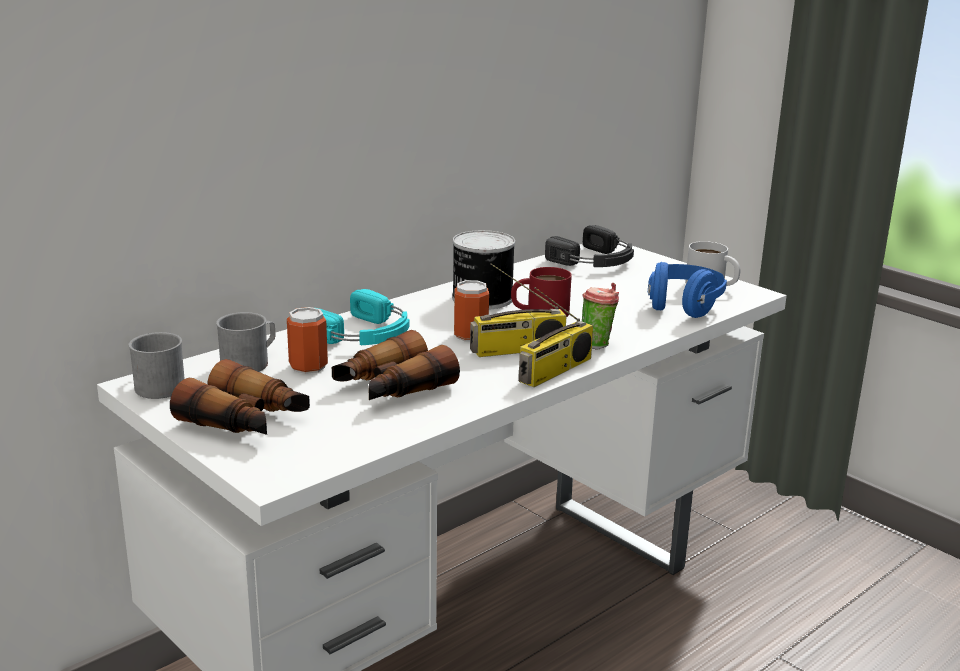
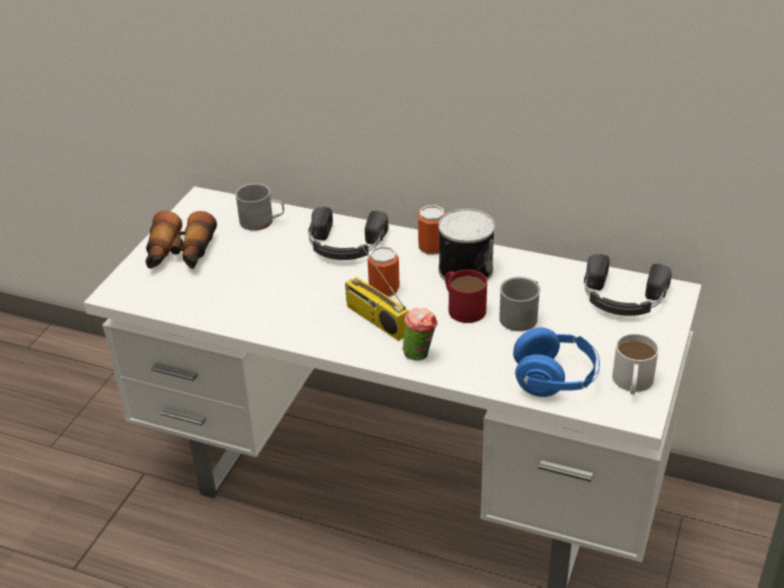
camera: 65 degrees right, 15 degrees up
grey mug [129,332,185,399] -> grey mug moved to [499,277,540,331]
can [287,307,328,374] -> can moved to [418,205,446,255]
turquoise headphones [317,289,410,345] -> black headphones [308,207,388,260]
binoculars [332,330,460,400] -> none
radio [519,287,593,387] -> none

